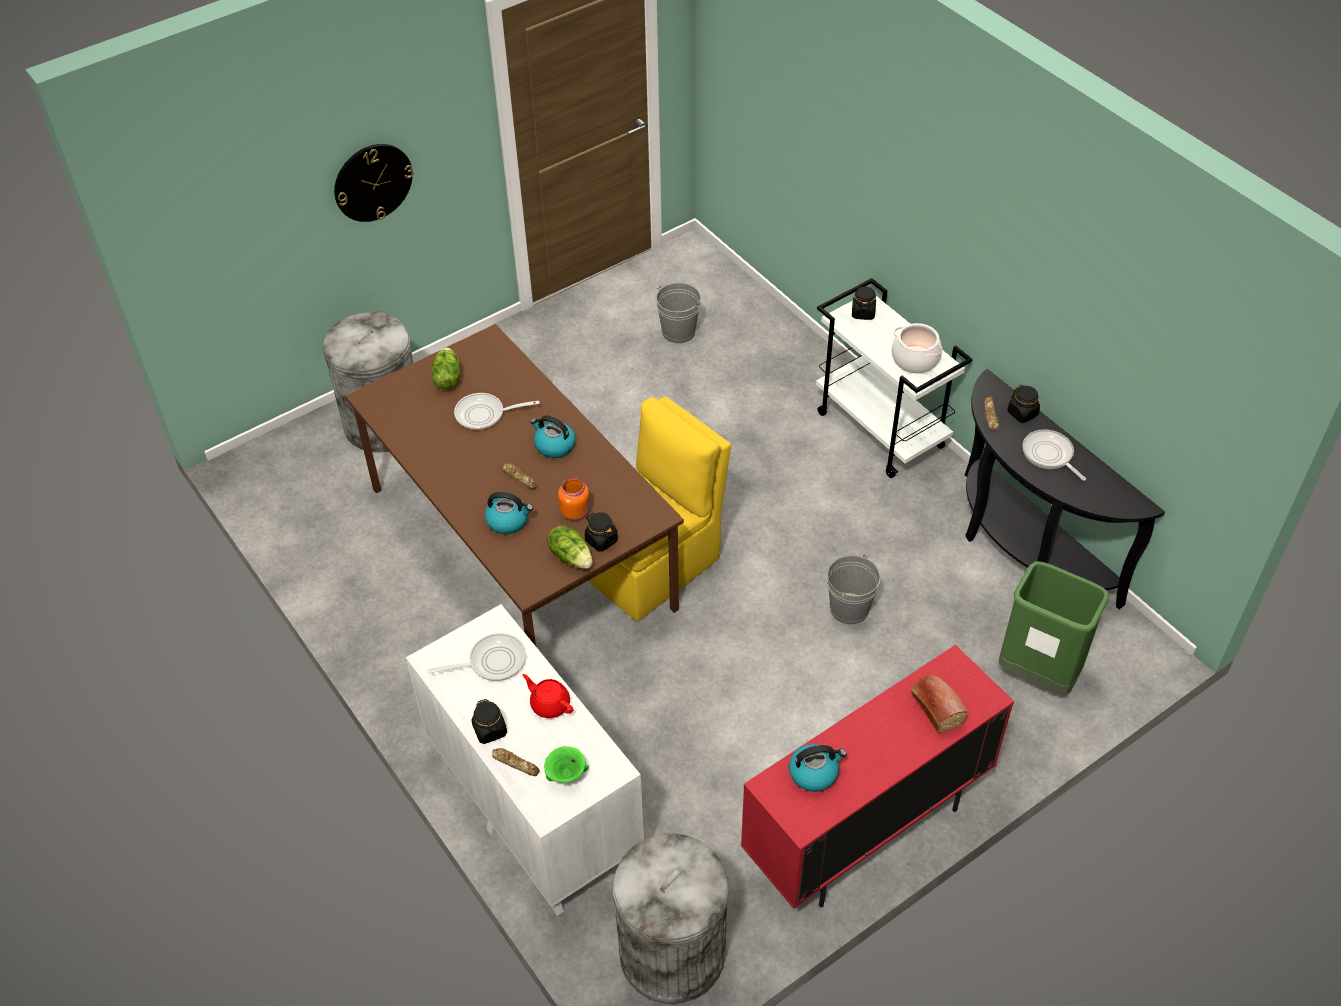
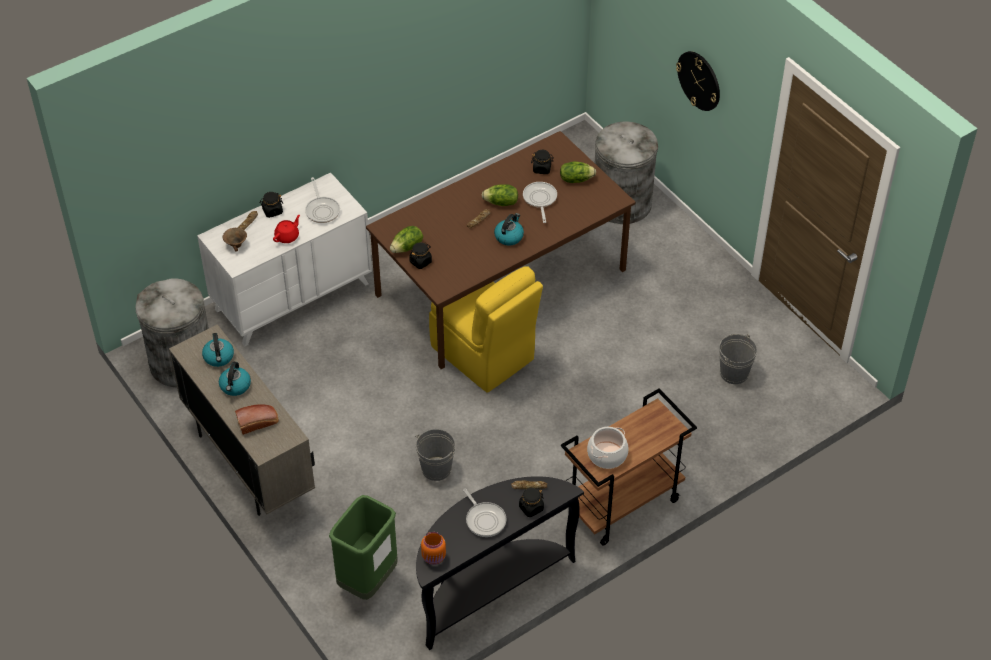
camera: 90 degrees right, 0 degrees up
kettle [485,492,533,534] -> kettle moved to [219,362,251,396]
green bowl [544,746,589,783] -> brown bowl [222,228,247,252]
orange jar [558,477,590,521] -> orange jar moved to [421,532,446,565]
red cabinet [741,645,1014,909] -> beige cabinet [169,324,315,516]
white cart [816,278,973,478] -> brown cart [561,389,697,546]
black jar [852,286,876,320] -> black jar moved to [531,150,554,174]
frying pan [1023,429,1086,481] -> frying pan turned 90 degrees clockwise [463,489,507,537]
none -> lettuce [482,184,518,206]

